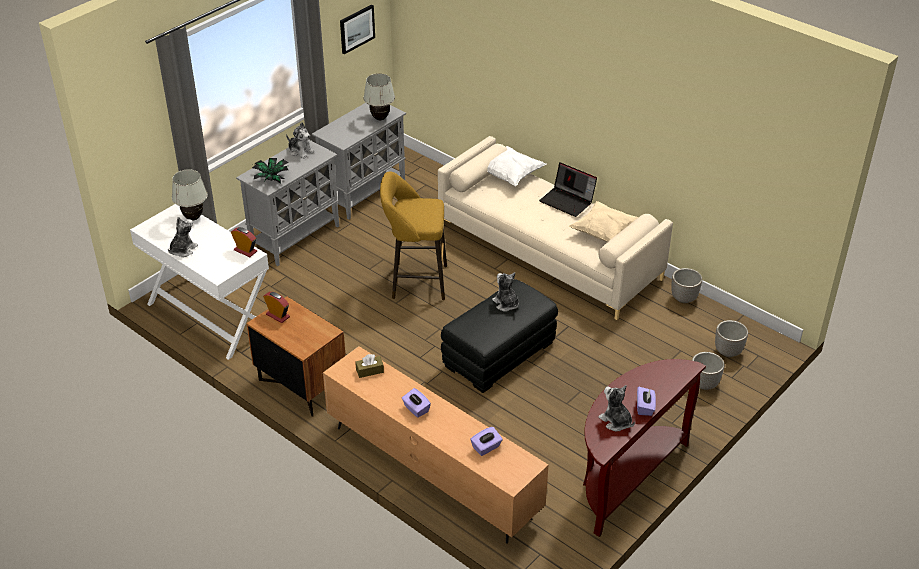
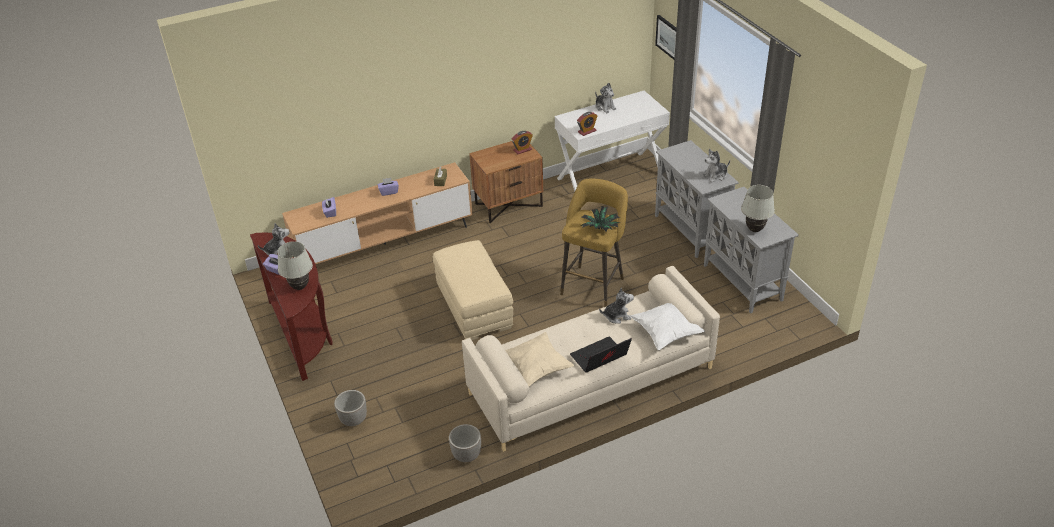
camera: 115 degrees right, 0 degrees up
white table lamp [172,169,208,221] -> white table lamp moved to [277,241,313,290]
potted plant [252,158,288,184] -> potted plant moved to [581,206,620,232]
picture [340,4,375,54] -> picture moved to [655,15,677,60]
black ottoman [441,279,558,393] -> beige ottoman [433,240,513,340]
plush toy [492,272,519,312] -> plush toy moved to [599,288,634,324]
planter [715,320,748,357] -> none

